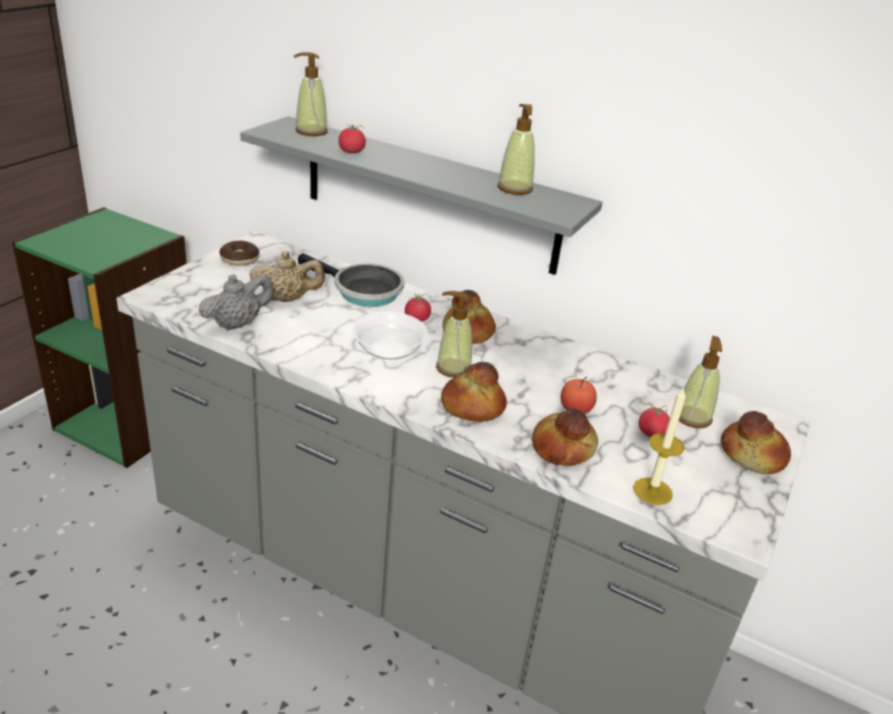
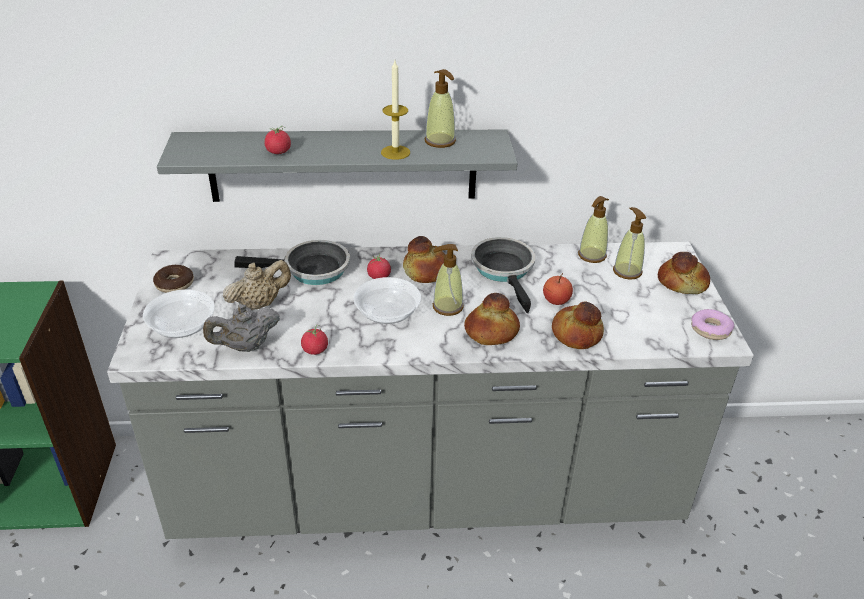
camera: 30 degrees left, 5 degrees up
grey teapot [199,274,273,330] -> grey teapot turned 135 degrees counterclockwise [203,304,280,352]
soap dispenser [294,52,328,136] -> soap dispenser moved to [578,196,609,263]
candle [633,388,686,505] -> candle moved to [381,61,410,160]
tomato [639,405,670,437] -> tomato moved to [301,325,328,355]
none -> bowl [143,289,215,338]
none -> frying pan [471,237,535,313]
none -> donut [691,309,734,340]

